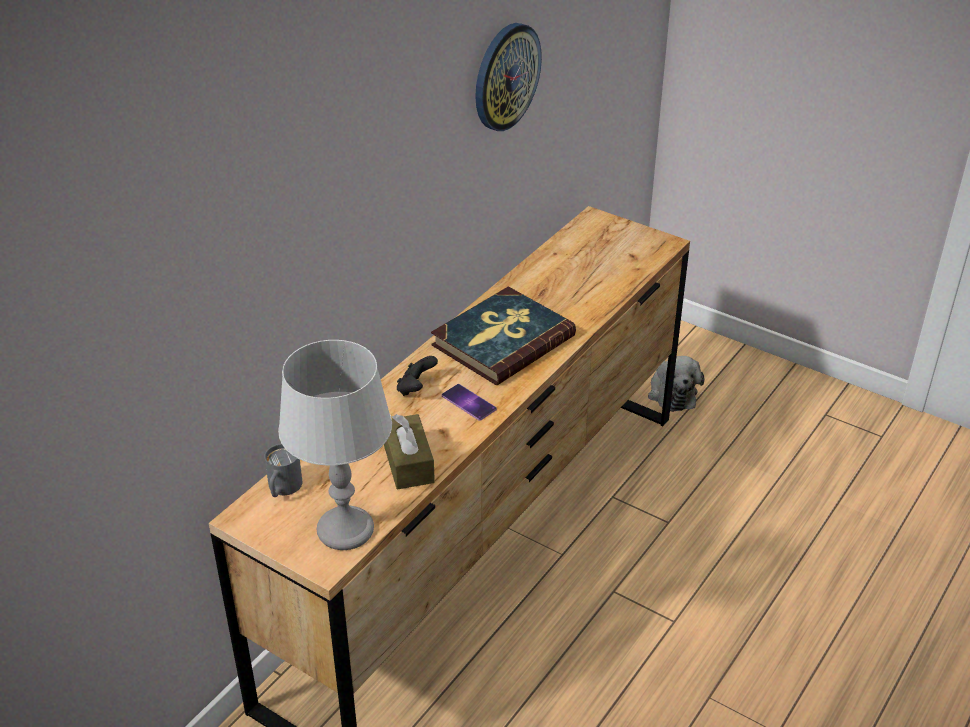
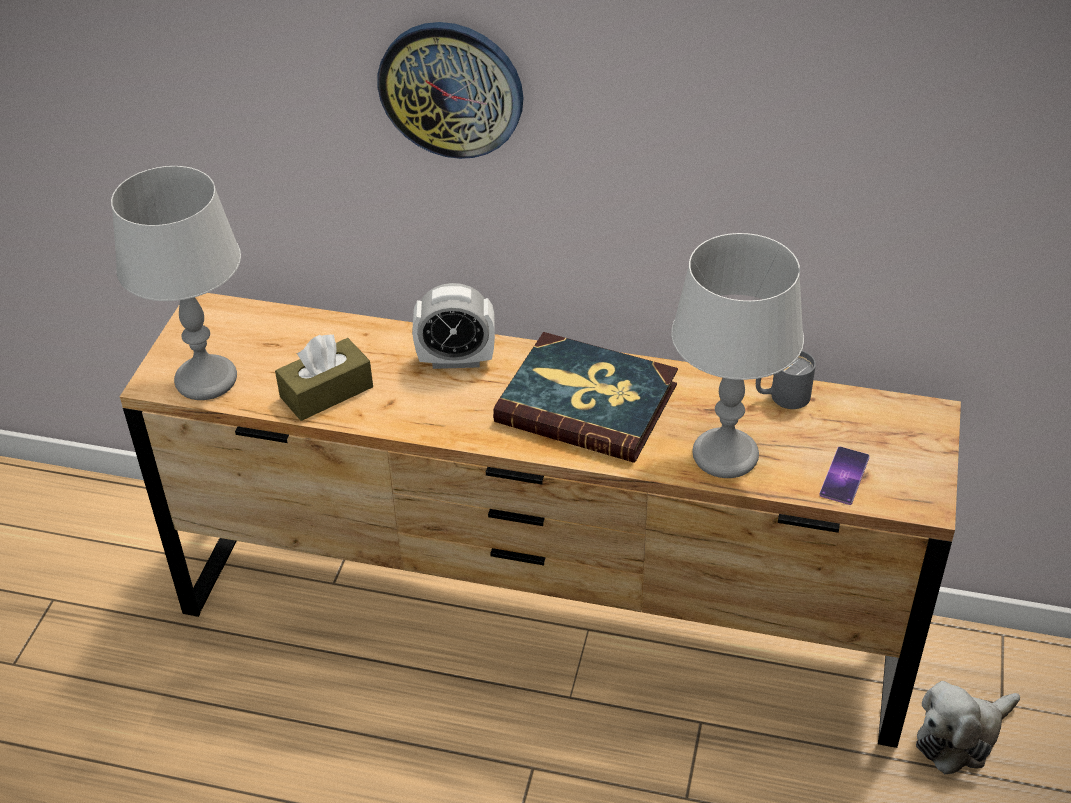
camera: 70 degrees right, 5 degrees up
grey mug [264,444,302,497] -> grey mug moved to [756,350,816,409]
black game controller [397,356,438,396] -> alarm clock [412,283,495,369]
phone [442,384,497,421] -> phone moved to [819,447,870,505]
wall clock [475,23,542,131] -> wall clock moved to [377,22,524,159]
none -> grey table lamp [671,233,804,478]

